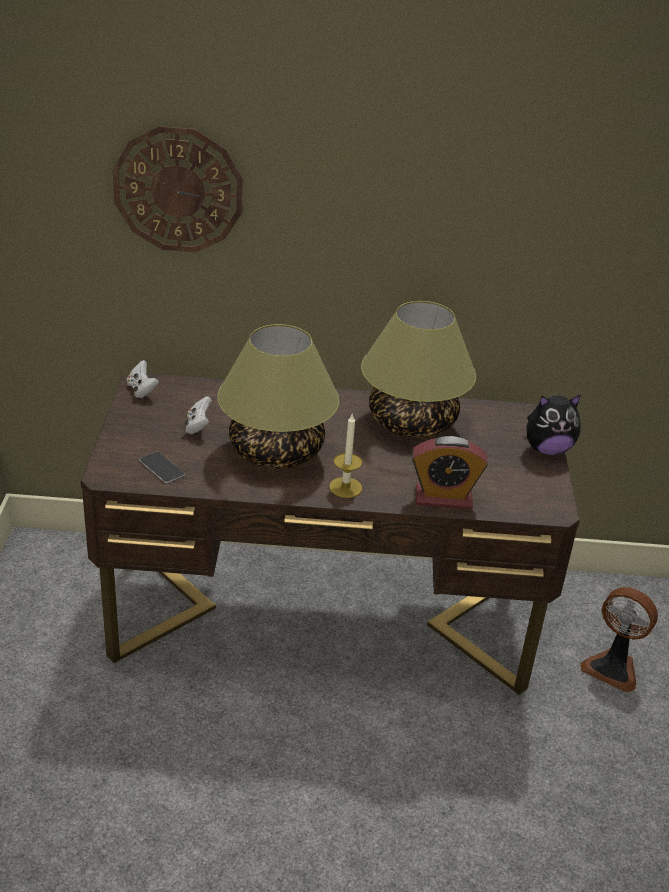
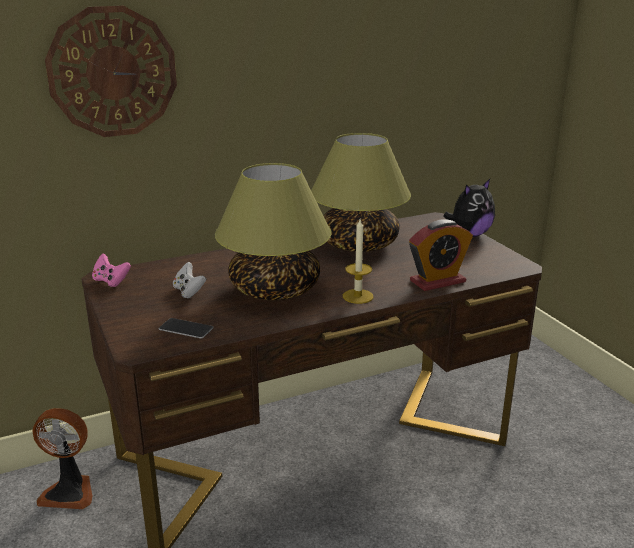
camera: 25 degrees left, 10 degrees down
white game controller [127,360,159,398] -> pink game controller [92,253,131,287]
fan [580,587,658,693] -> fan moved to [32,408,92,509]

